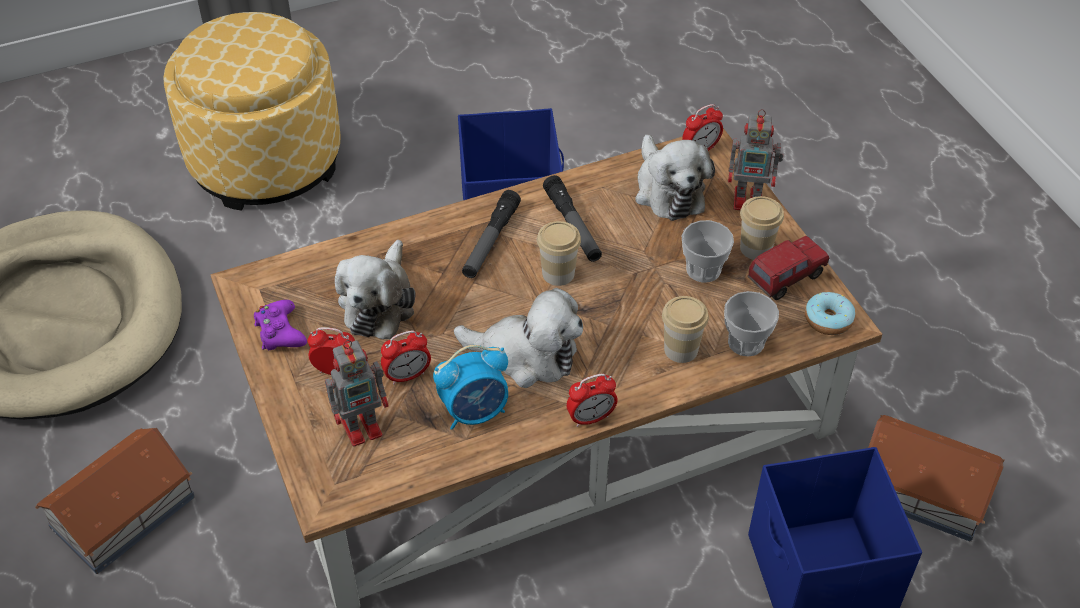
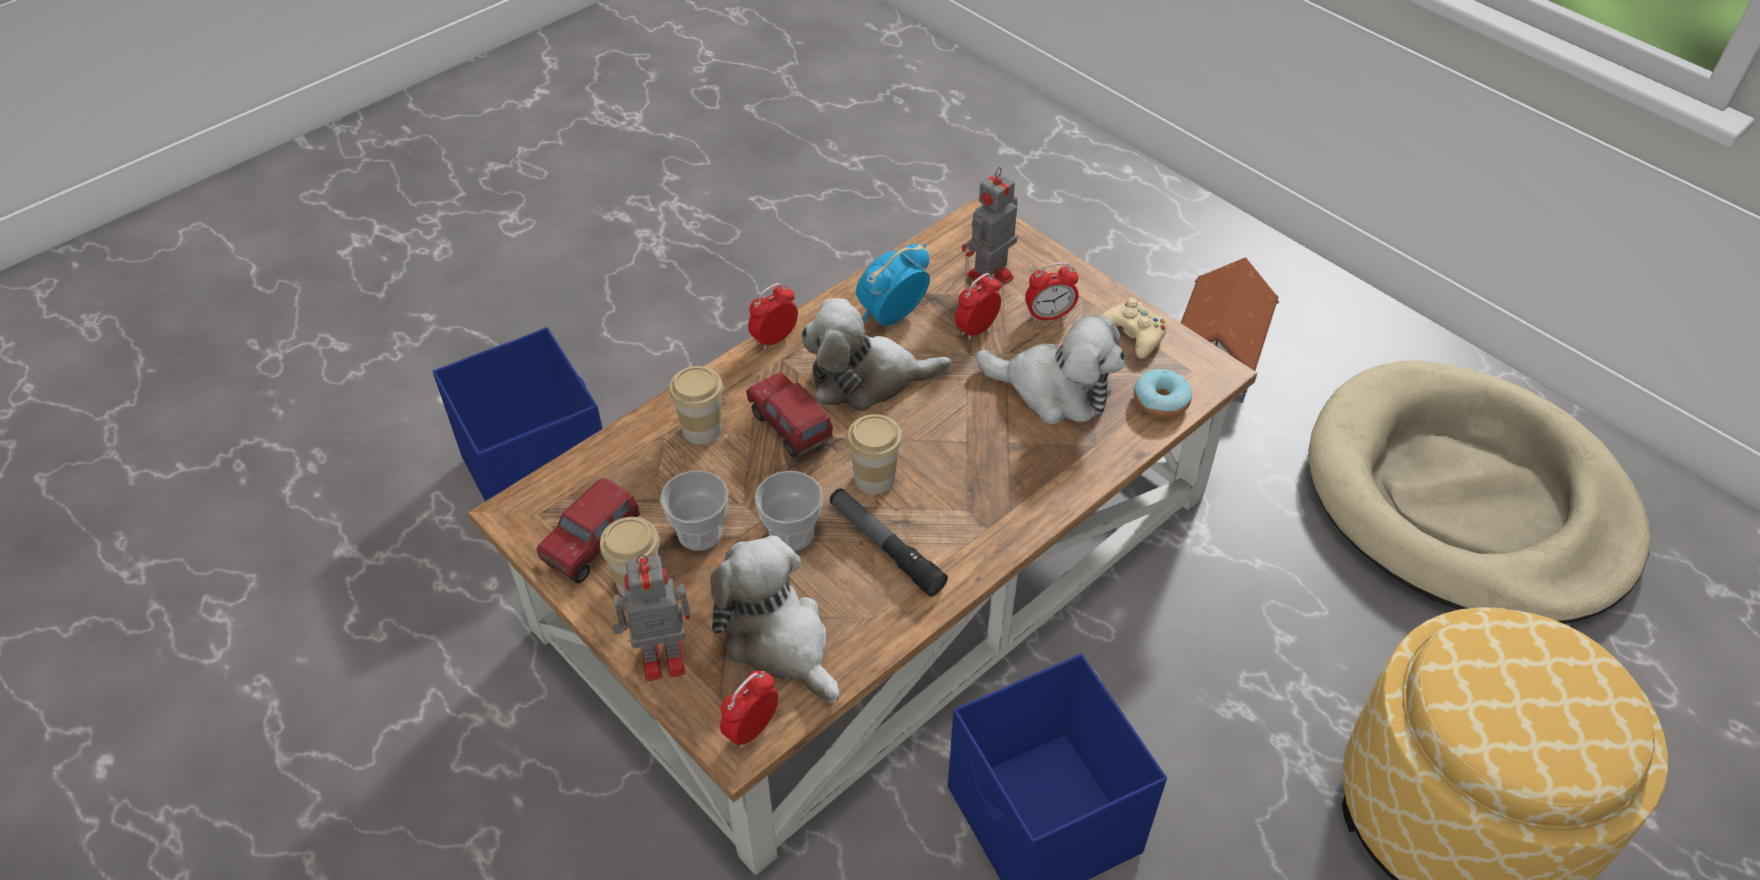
camera: 160 degrees right, 0 degrees up
purple game controller [254,300,307,350] -> beige game controller [1102,297,1167,359]
plush toy [335,240,416,339] -> plush toy turned 120 degrees clockwise [976,315,1125,425]
flashlight [462,190,521,278] -> none
cup [724,291,779,356] -> cup moved to [754,470,823,551]
donut [805,292,855,335] -> donut moved to [1134,369,1192,418]
toy house [868,415,1005,541] -> none
none -> toy truck [746,372,833,457]

